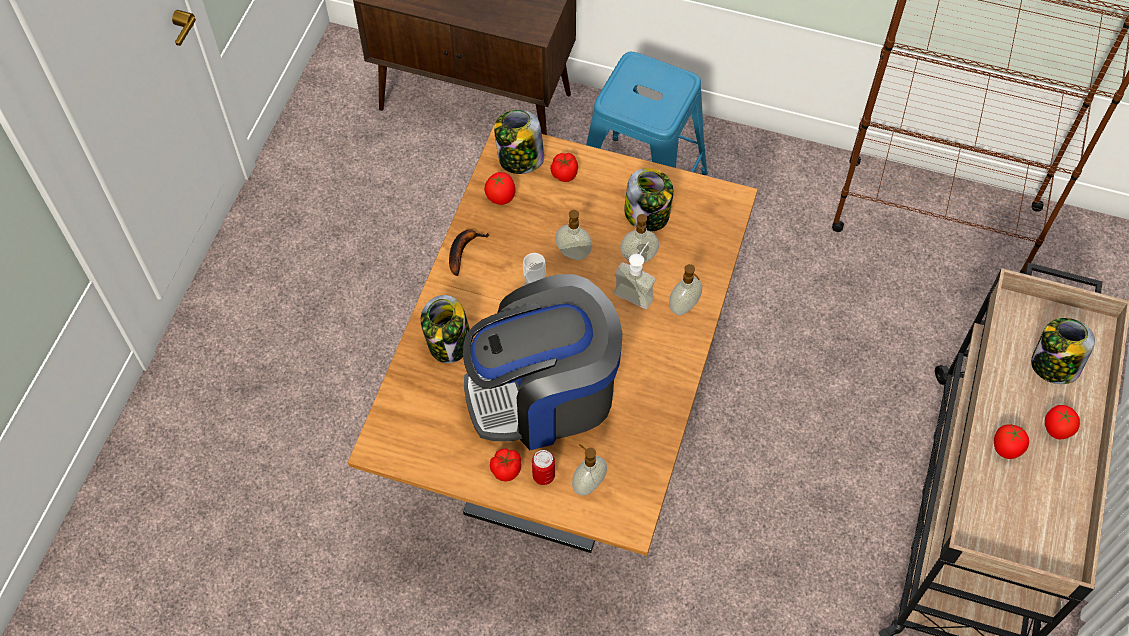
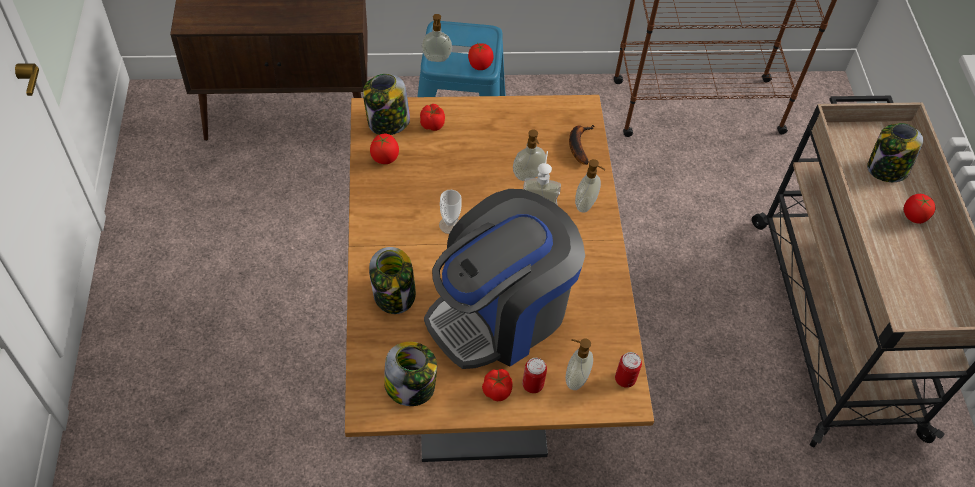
camera: 25 degrees left, 5 degrees down
banana [449,229,489,276] -> banana moved to [569,125,595,165]
soap dispenser [555,210,592,260] -> soap dispenser moved to [421,14,452,62]
jar [624,168,673,231] -> jar moved to [384,342,437,406]
tomato [994,424,1029,459] -> tomato moved to [468,43,494,70]
none -> can [615,352,642,388]

